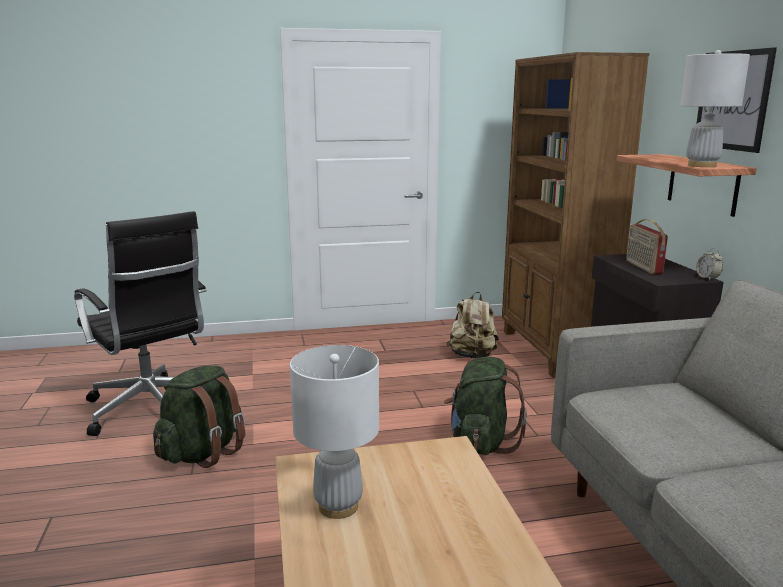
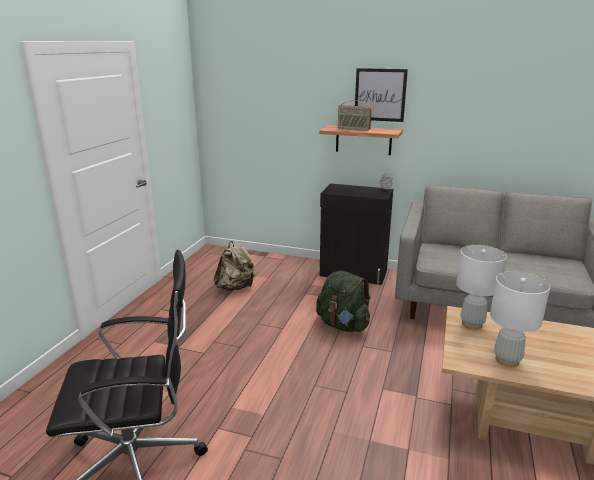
camera: 60 degrees left, 5 degrees up
green backpack [153,365,245,468] -> none
brown bookcase [502,52,649,378] -> none
radio [626,219,668,274] -> radio moved to [338,100,372,131]
white table lamp [680,50,750,167] -> white table lamp moved to [456,245,507,330]

